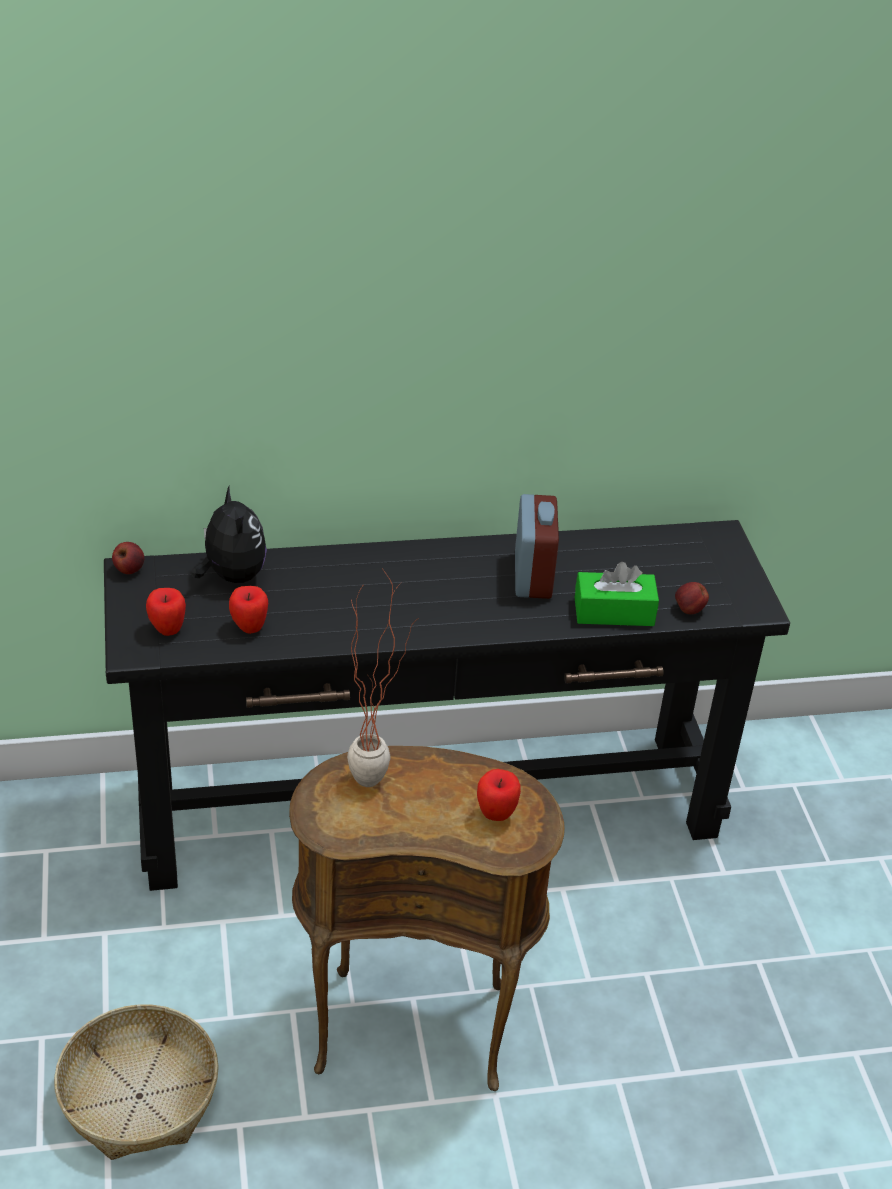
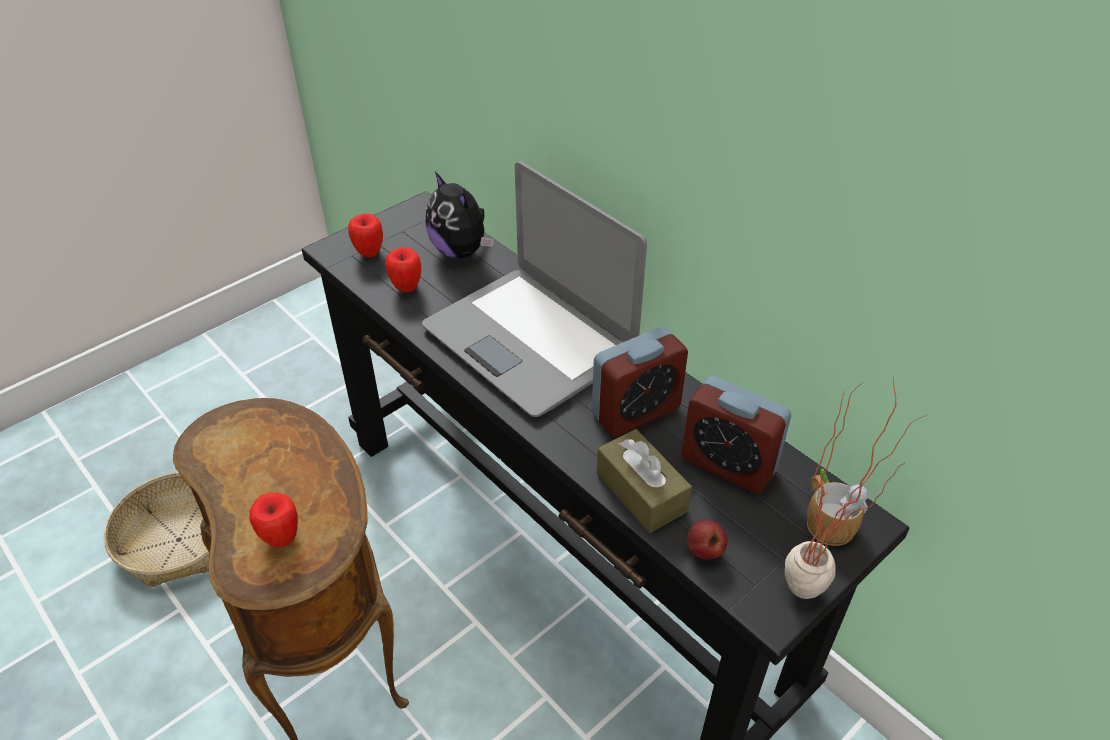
camera: 60 degrees right, 5 degrees up
apple [112,542,144,574] -> none
plush toy [191,487,267,583] -> plush toy turned 105 degrees clockwise [426,172,494,258]
potted plant [347,567,416,787] -> potted plant moved to [785,378,928,599]
green tissue box [575,562,659,626] -> brown tissue box [597,429,692,533]
none -> laptop [422,161,647,417]
none -> alarm clock [682,376,791,494]
none -> mug [807,468,868,546]

